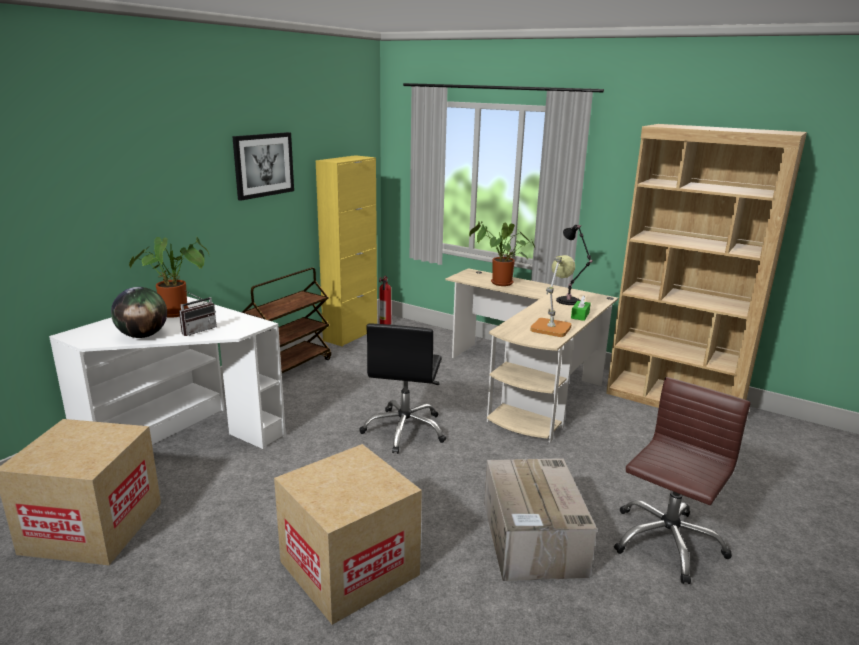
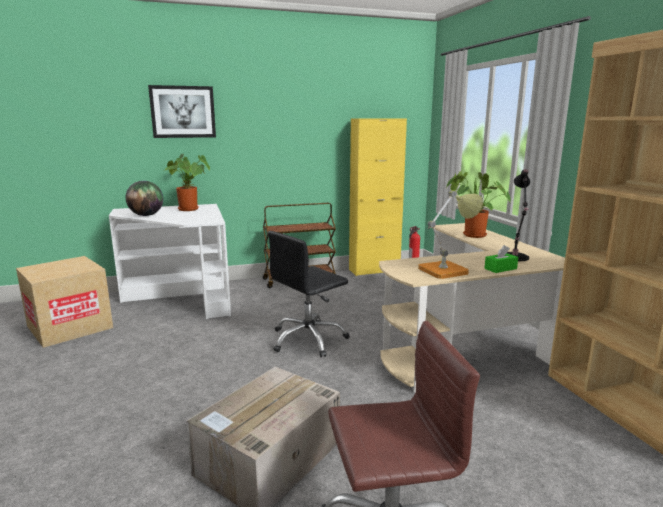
camera: 40 degrees right, 5 degrees down
radio [179,291,217,336] -> none
picture [232,132,294,201] -> picture moved to [148,85,216,138]
cardboard box [274,444,422,625] -> none

